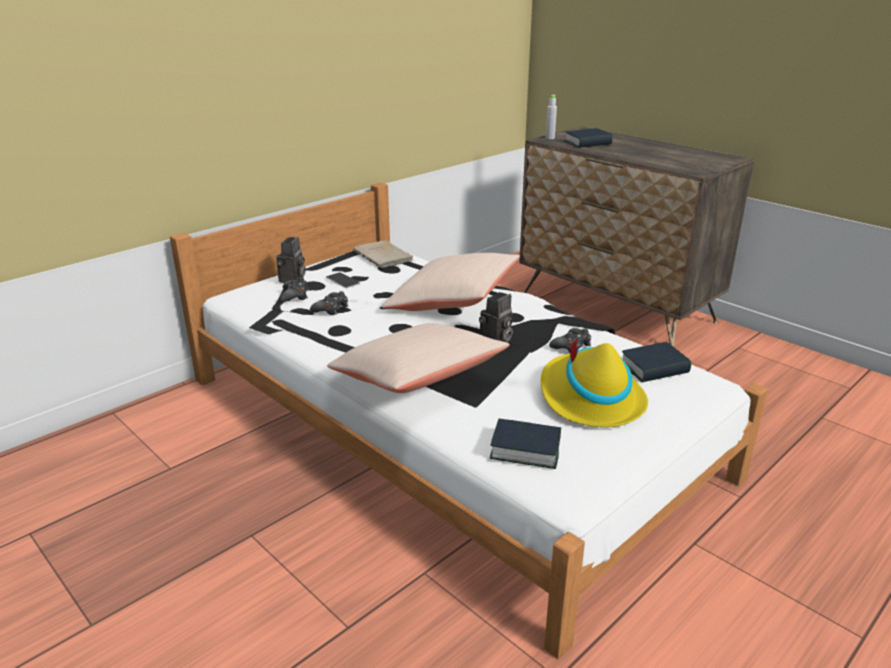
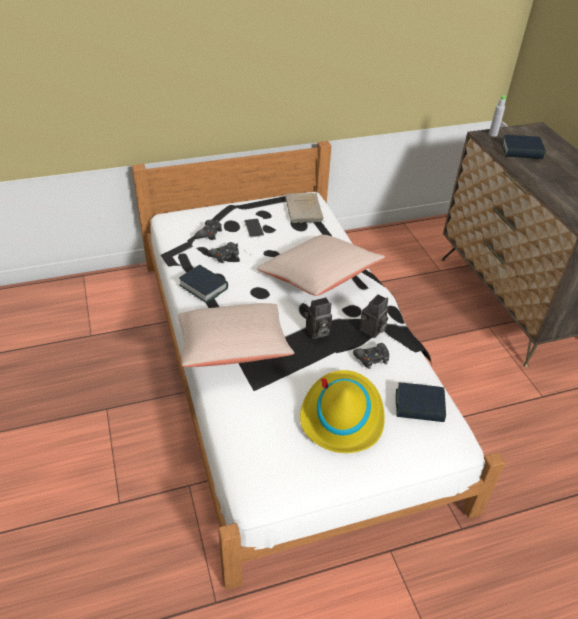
camera: 25 degrees right, 15 degrees up
camera [276,237,306,283] -> camera moved to [359,294,388,338]
book [490,419,561,469] -> book moved to [179,265,228,303]

